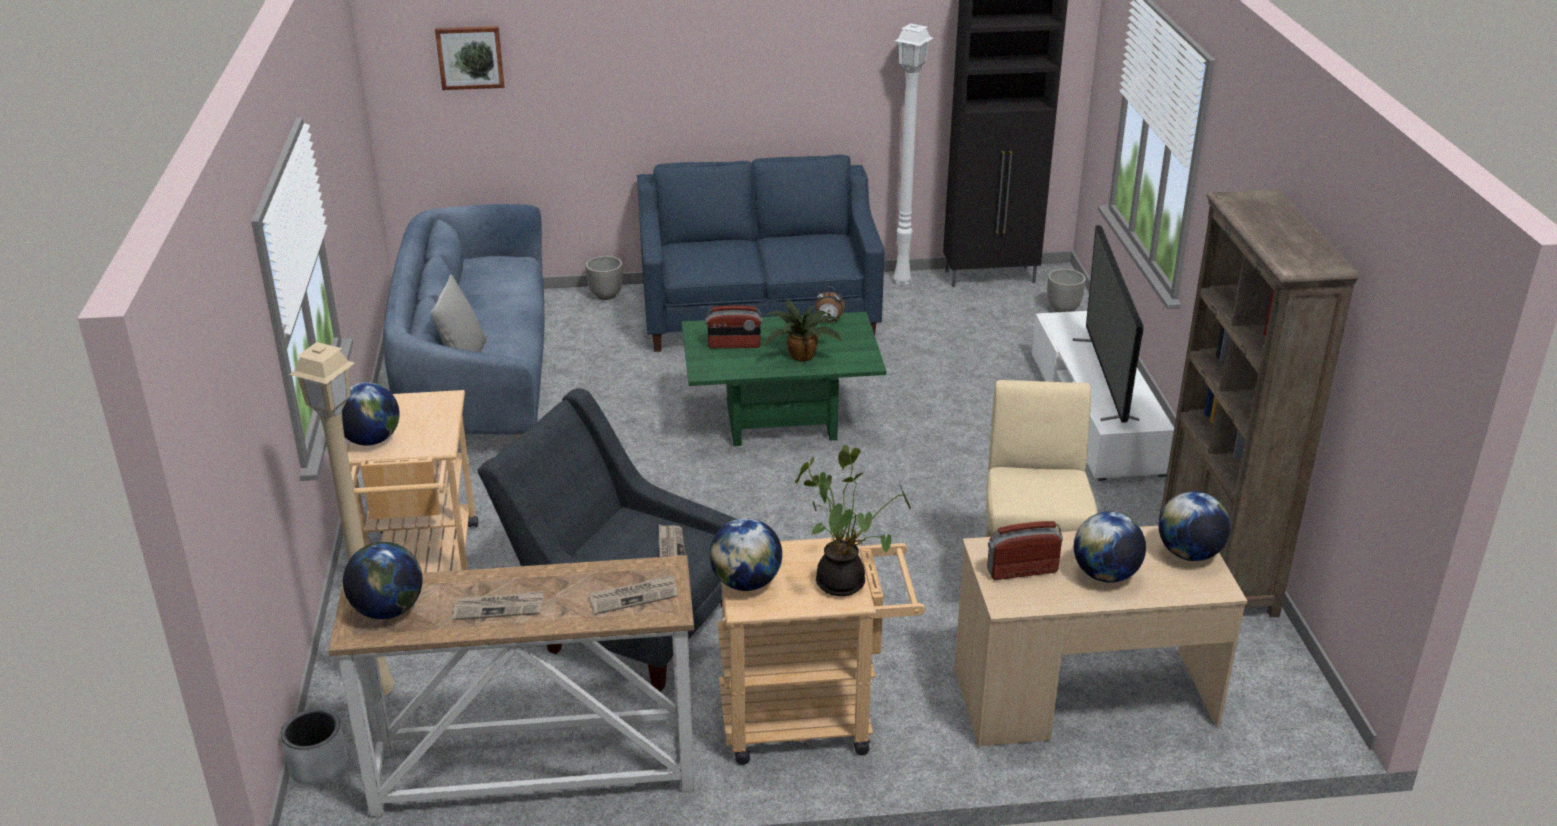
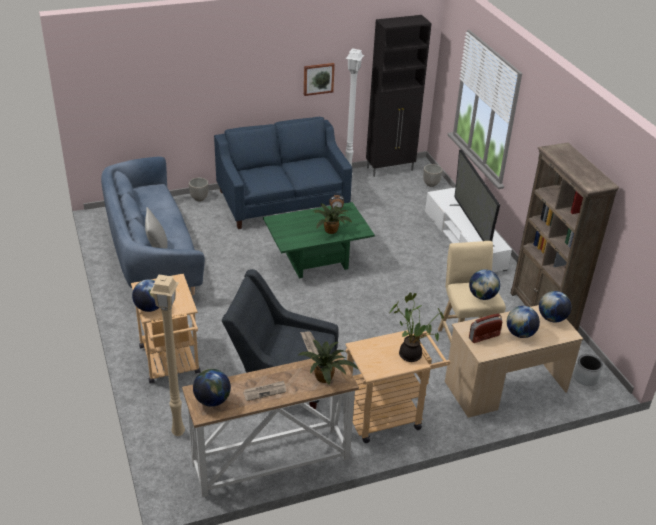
camera: 15 degrees left, 5 degrees up
grey planter [281,709,347,785] -> grey planter moved to [574,354,603,386]
picture [435,26,504,90] -> picture moved to [304,63,335,96]
newspaper [589,575,678,615] -> potted plant [298,340,359,385]
radio [705,305,762,348] -> none
globe [710,518,782,591] -> globe moved to [469,269,500,300]

